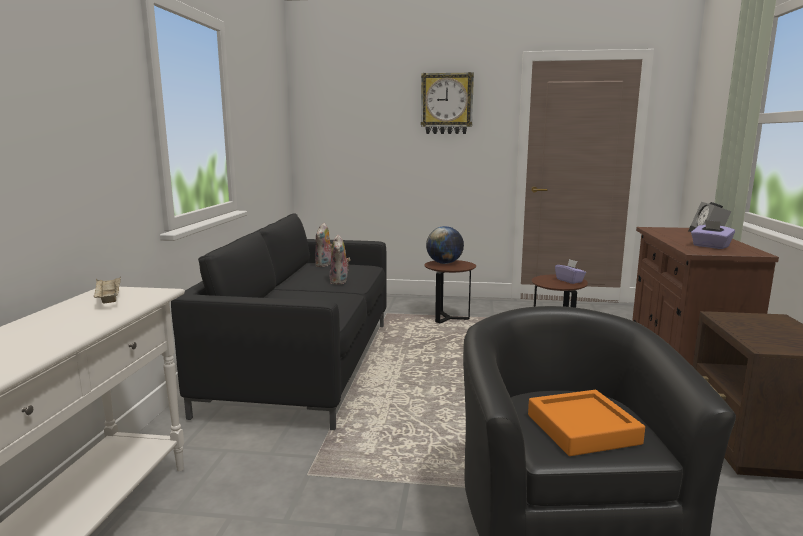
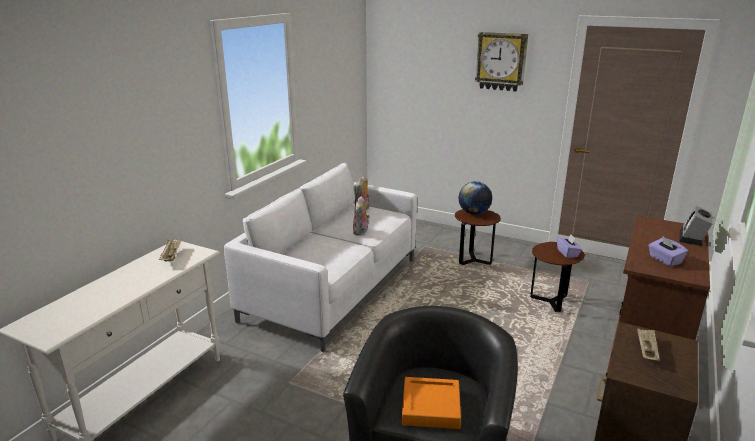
camera: 20 degrees right, 10 degrees up
black sofa [171,214,386,430] -> white sofa [224,163,417,352]
none -> beige tray [637,328,660,361]

